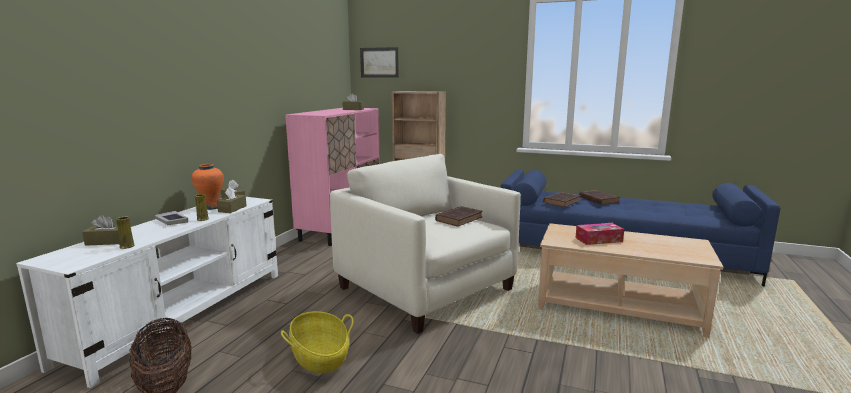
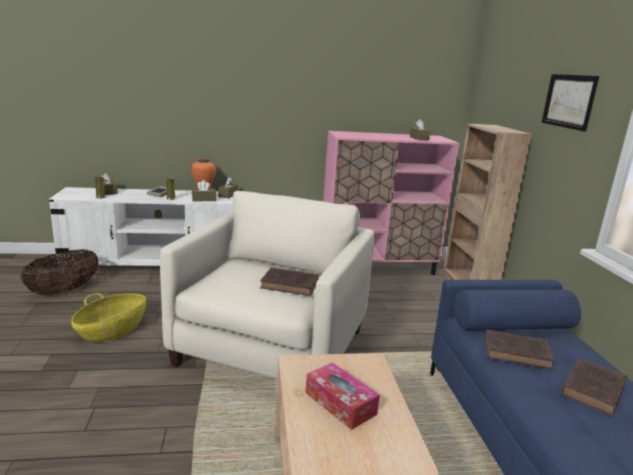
camera: 60 degrees right, 5 degrees up
picture [360,47,399,78] -> picture moved to [542,74,599,132]

